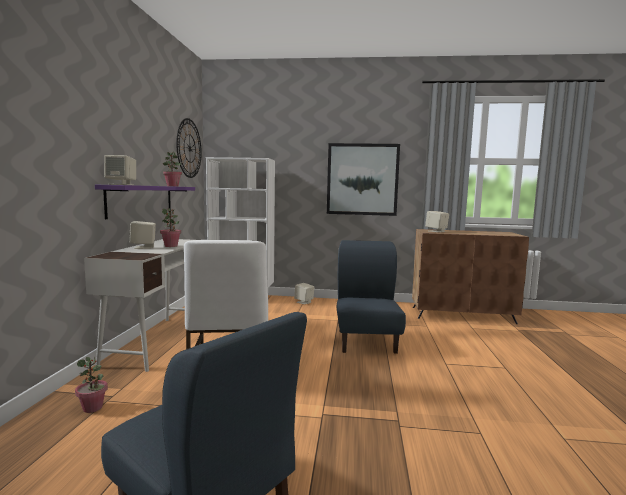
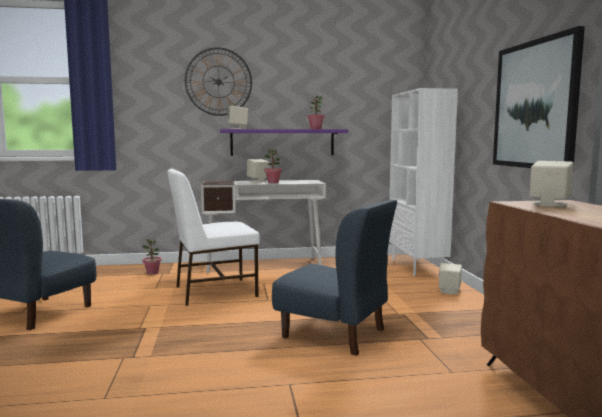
camera: 75 degrees right, 0 degrees up
wall clock [176,118,202,178] -> wall clock moved to [185,47,252,116]
blue chair [337,240,406,354] -> blue chair turned 45 degrees clockwise [272,199,397,356]

